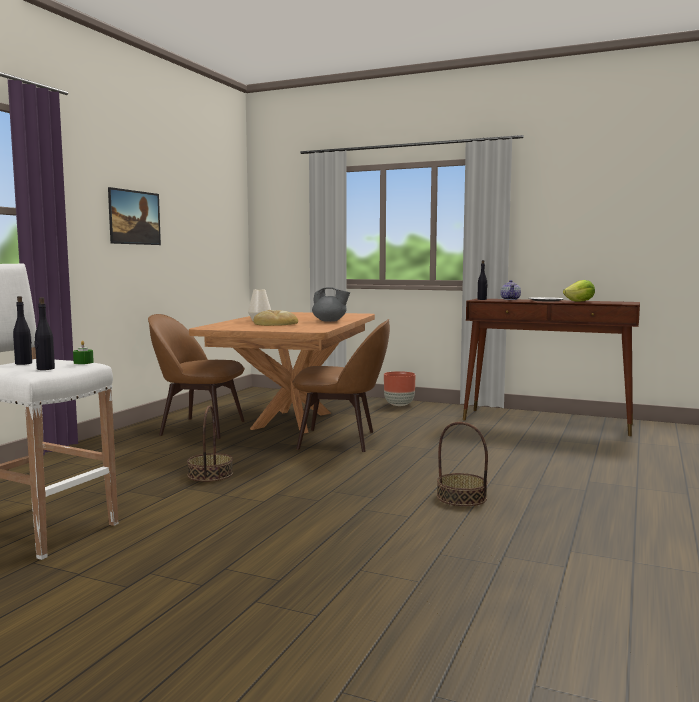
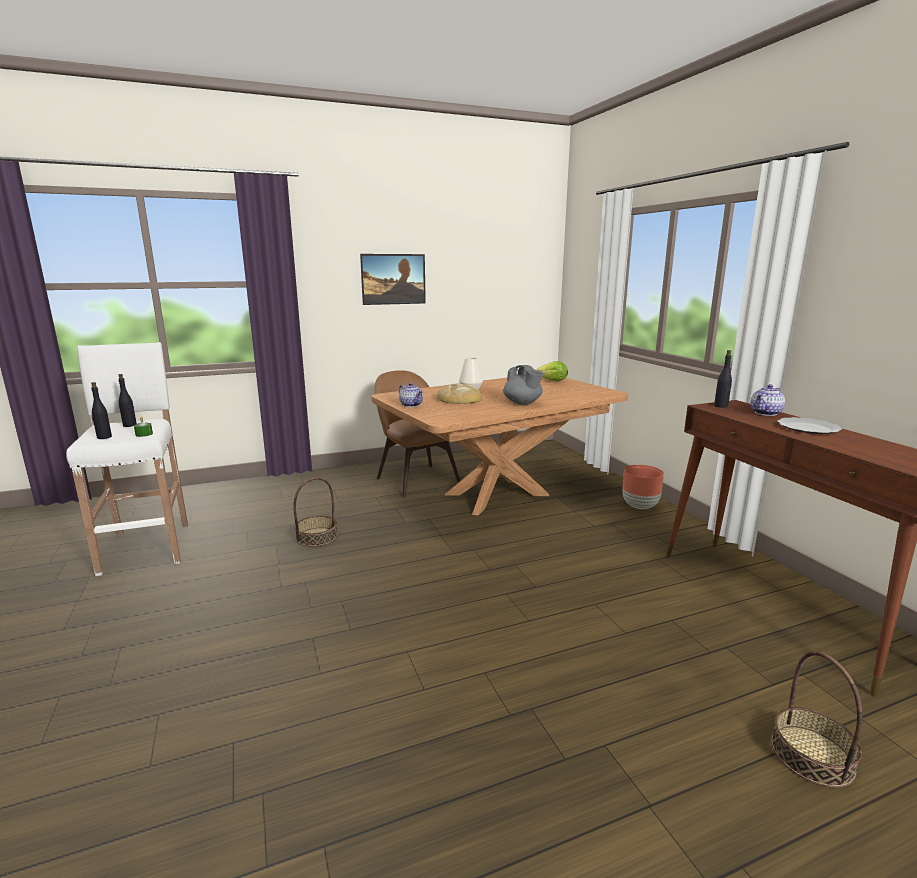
camera: 45 degrees right, 10 degrees up
brown chair [292,319,390,452] -> none
basket [437,422,488,506] -> basket moved to [771,651,863,788]
lettuce [563,280,595,302] -> lettuce moved to [537,361,568,381]
none -> teapot [399,383,423,407]

